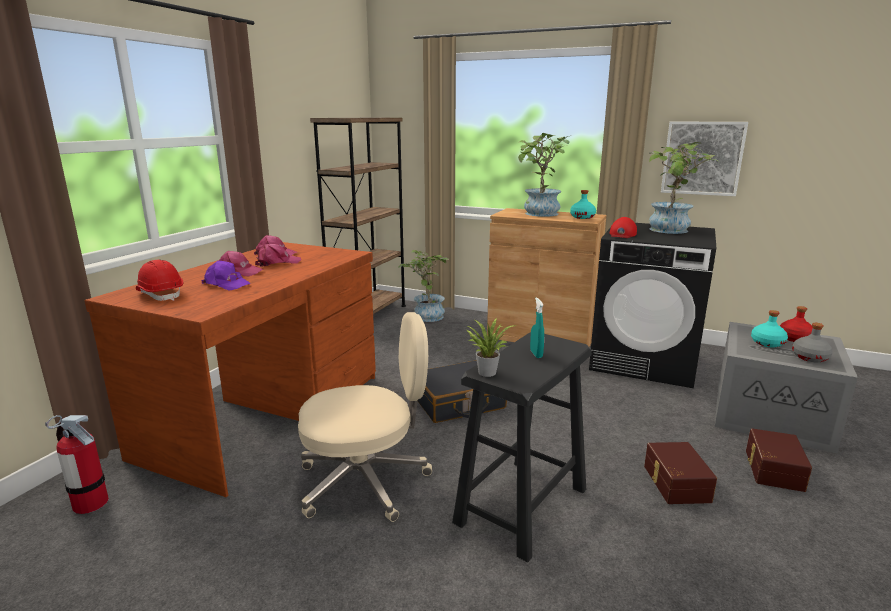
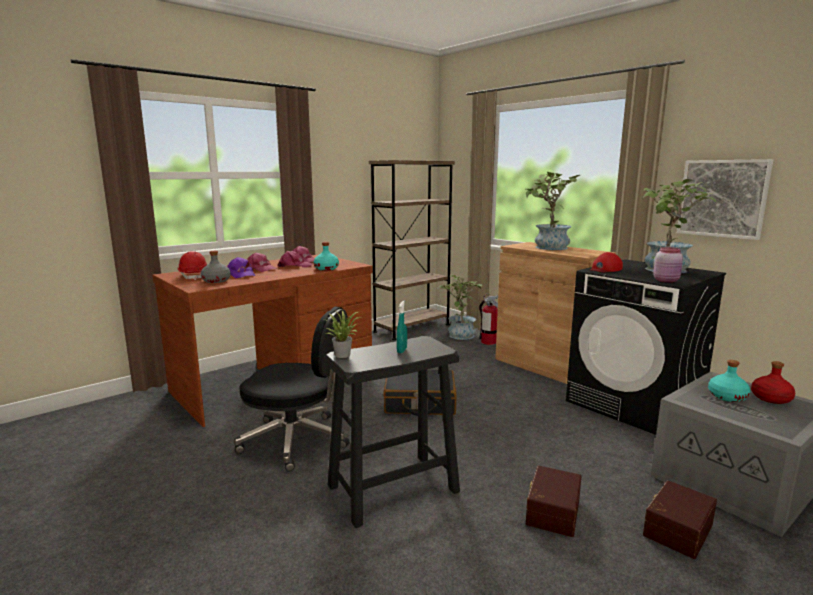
camera: 25 degrees right, 5 degrees down
fire extinguisher [45,415,109,514] -> fire extinguisher moved to [479,293,498,345]
beige office chair [298,312,432,522] -> black office chair [234,307,350,472]
turquoise bottle [570,190,596,219] -> turquoise bottle moved to [314,242,339,271]
grey bottle [792,323,833,362] -> grey bottle moved to [201,251,231,283]
none -> pink jar [653,247,683,283]

